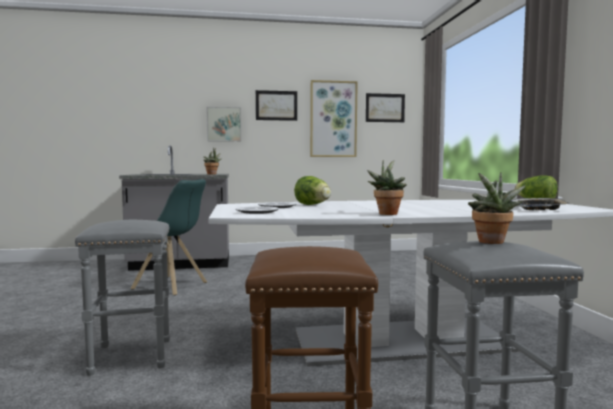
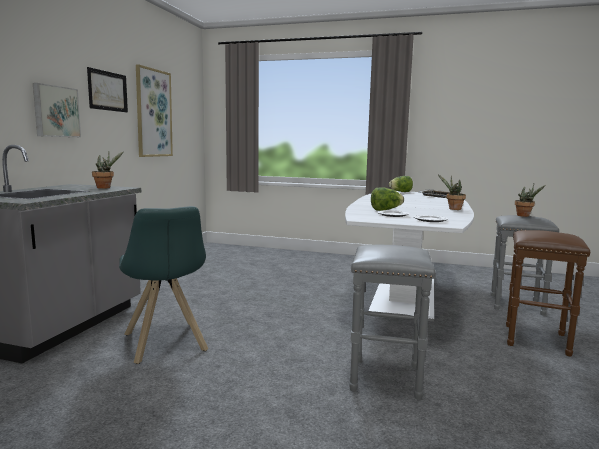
camera: 65 degrees left, 5 degrees up
turquoise chair [131,179,207,295] -> turquoise chair turned 105 degrees clockwise [119,206,208,364]
picture [366,93,405,122] -> none

